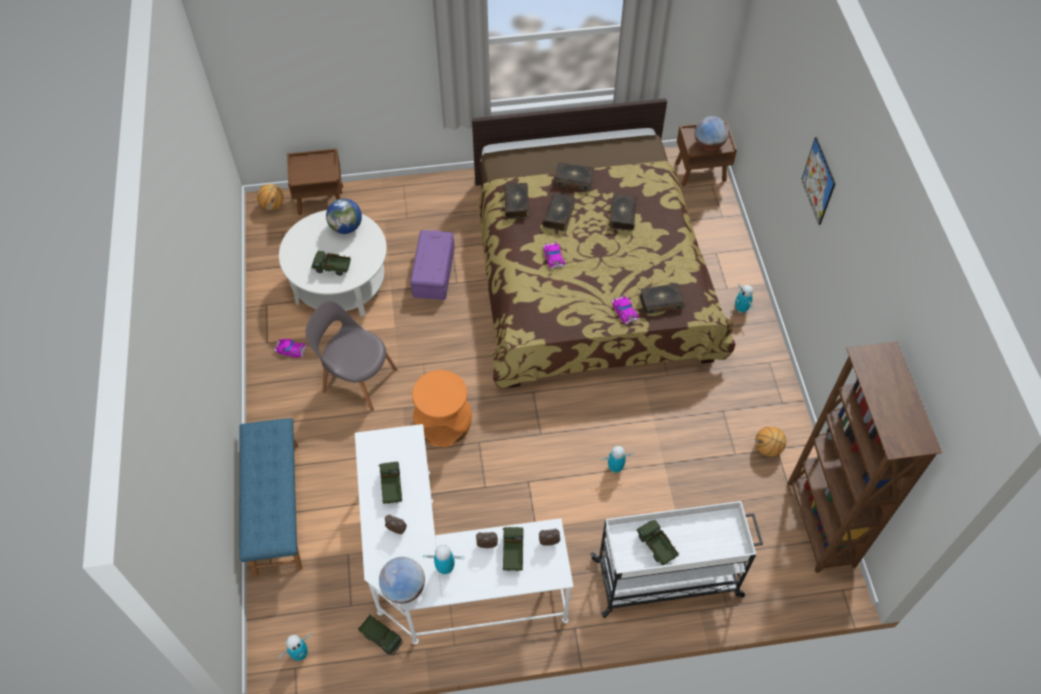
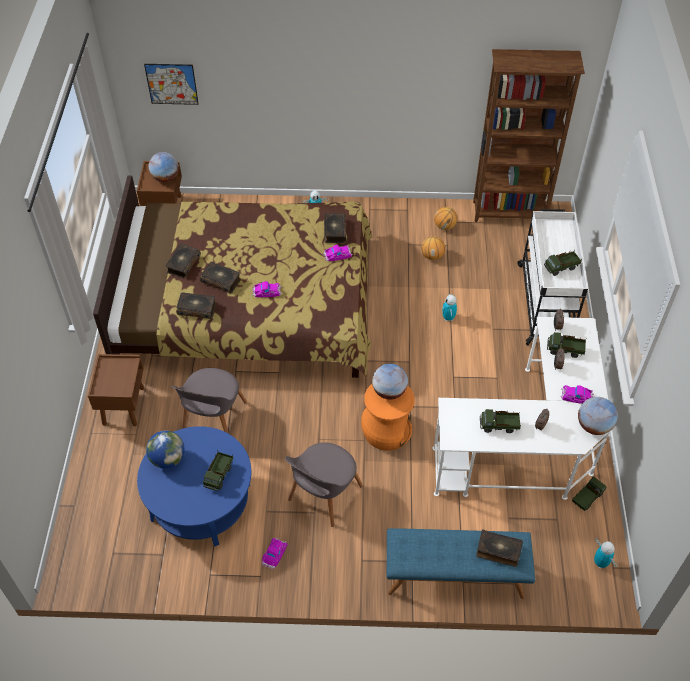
camera: 80 degrees left, 5 degrees down
basketball [257,184,284,210] -> basketball moved to [421,236,445,260]
white coffee table [279,210,387,317] -> blue coffee table [137,426,251,546]
brown nightstand [287,148,343,215] -> brown nightstand moved to [88,354,144,426]
purple storage box [410,230,455,300] -> grey chair [172,368,247,434]
toy robot [423,545,464,574] -> toy car [560,385,594,404]
book [610,194,637,231] -> book moved to [476,529,523,567]
picture [801,137,836,225] -> picture moved to [144,64,199,105]
none -> globe [372,364,408,400]

